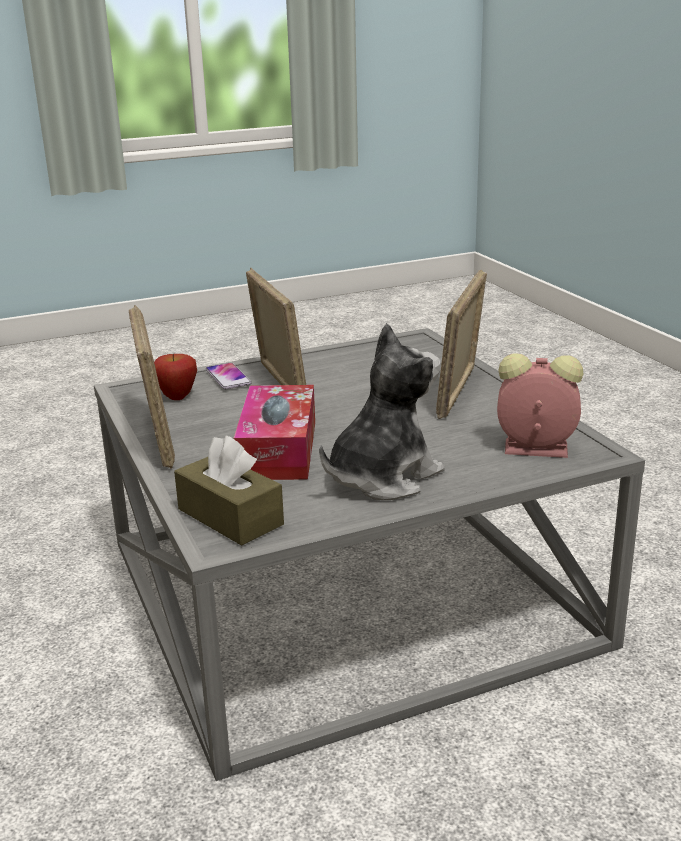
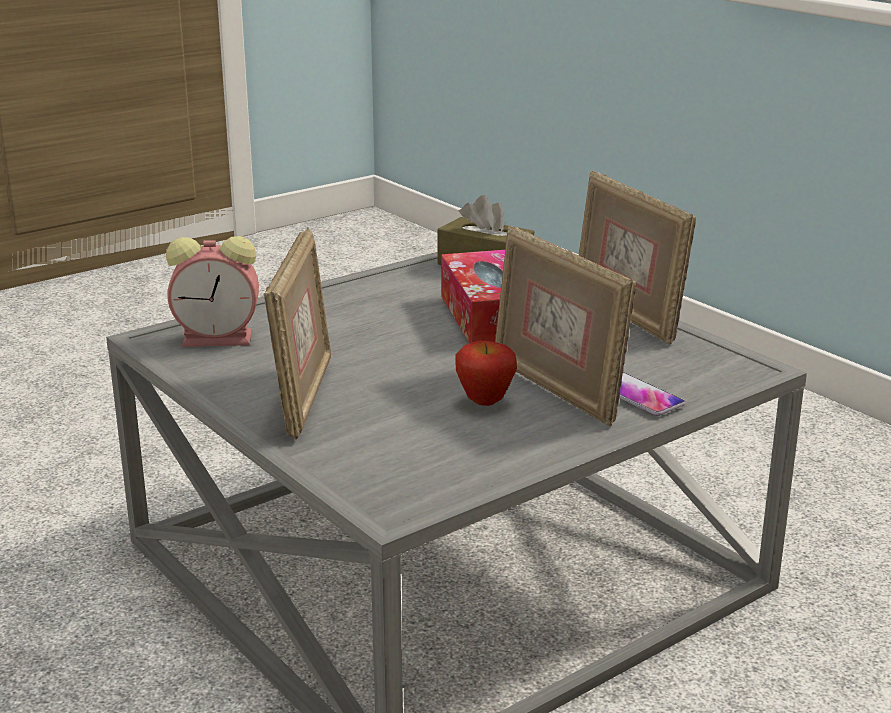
camera: 165 degrees right, 0 degrees up
apple [154,353,197,400] -> apple moved to [455,341,517,406]
plush toy [319,323,445,500] -> none

